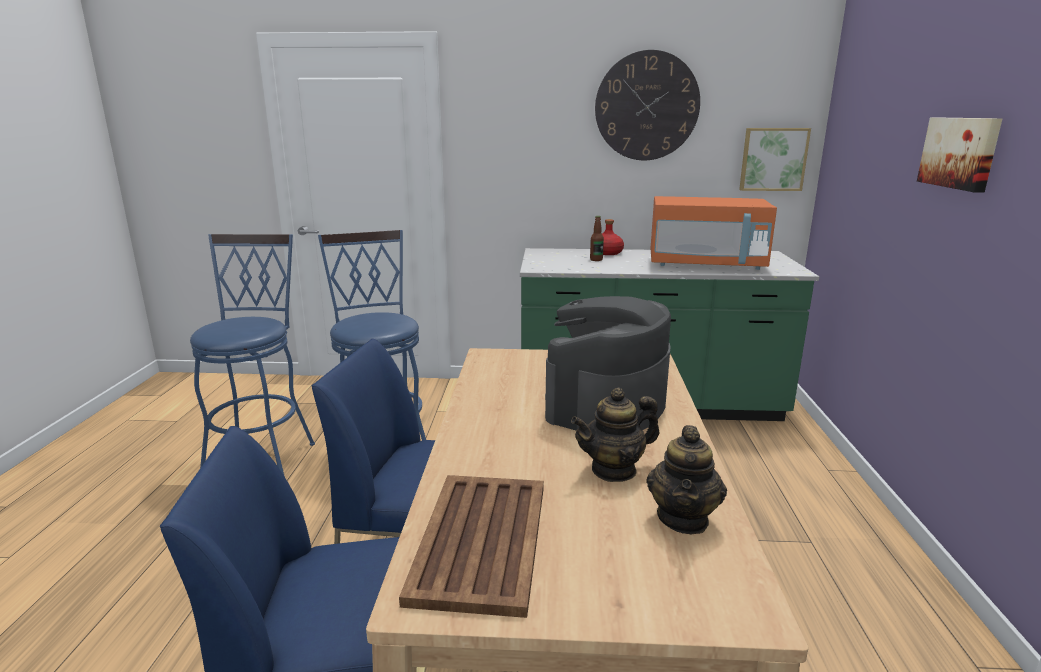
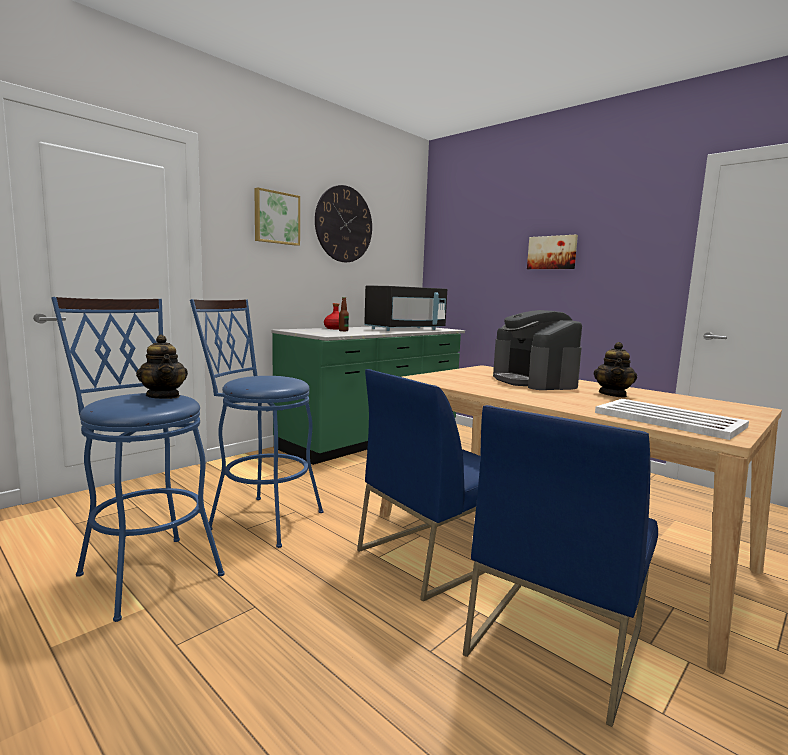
camera: 50 degrees left, 10 degrees down
brown tray [399,475,544,618] -> white tray [595,399,749,440]
teapot [646,425,727,534] -> teapot moved to [136,334,188,399]
orange microwave [650,196,777,270] -> black microwave [364,285,447,331]
picture [739,128,811,191] -> picture moved to [254,187,300,246]

